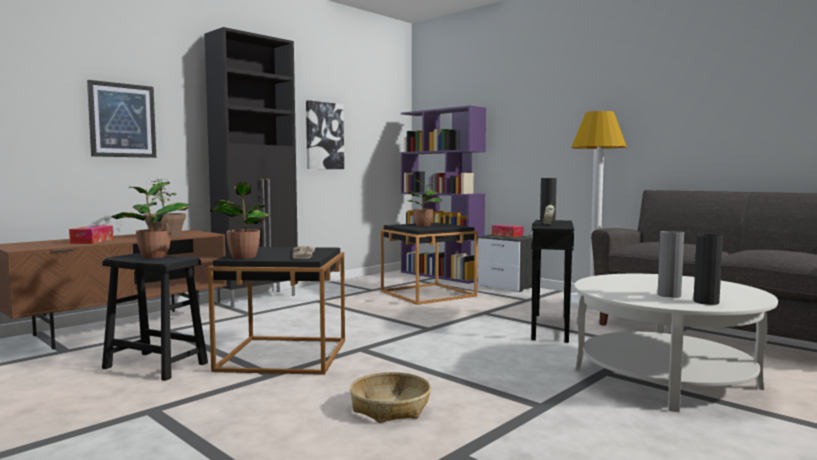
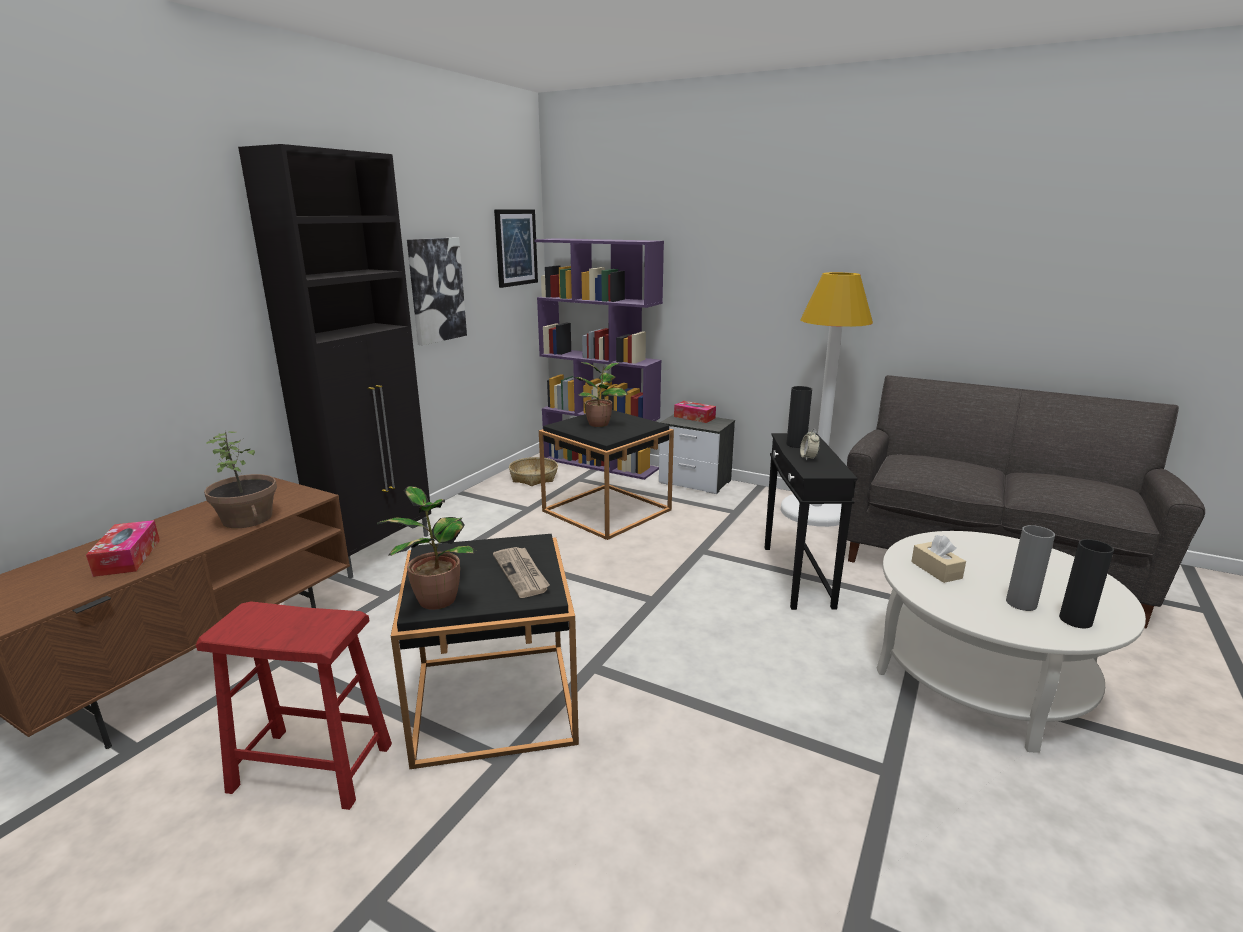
camera: 15 degrees left, 15 degrees up
picture [87,80,156,158] -> picture moved to [494,209,538,288]
black stool [102,253,208,381] -> red stool [196,601,392,810]
potted plant [111,182,191,258] -> none
basket [350,372,431,423] -> basket moved to [509,457,558,486]
none -> beige tissue box [911,535,966,583]

